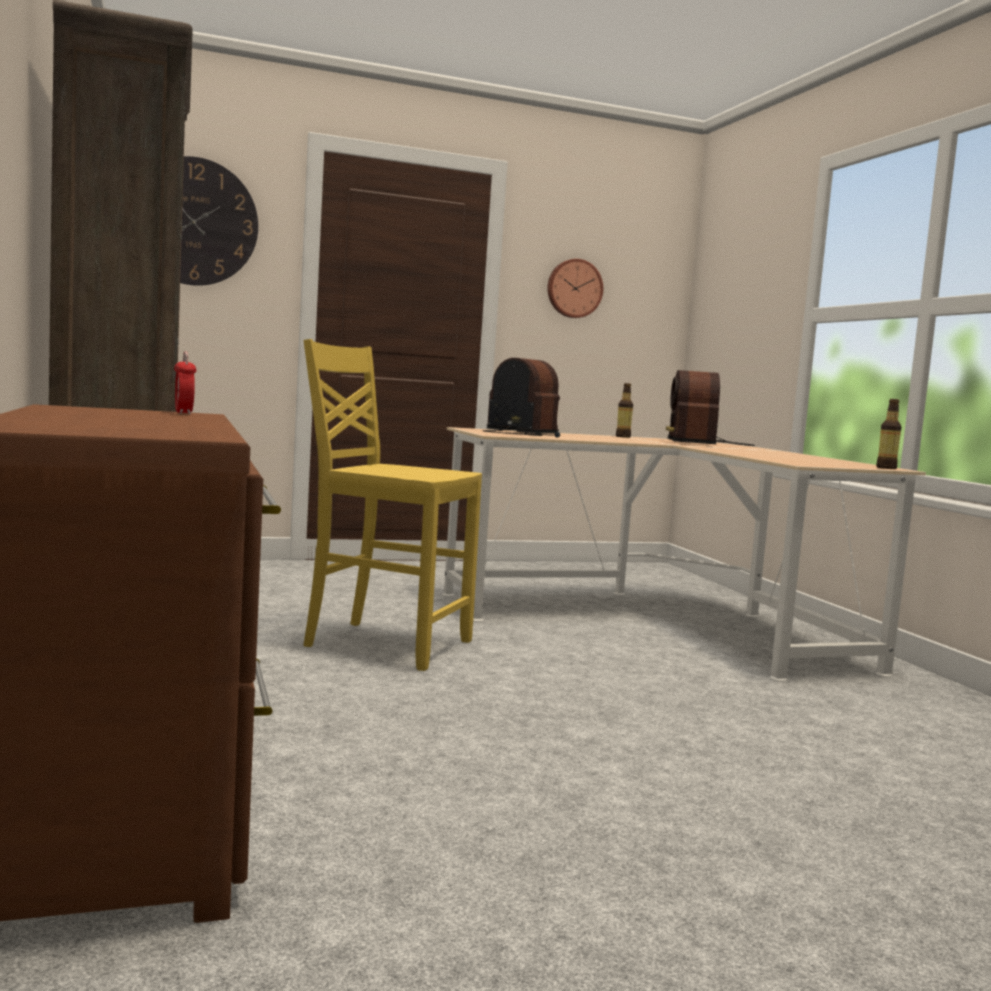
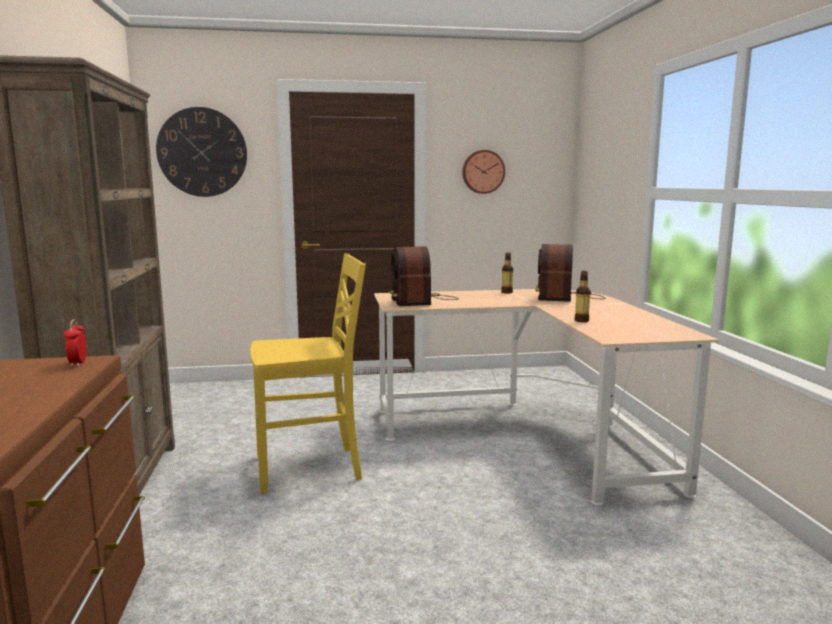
camera: 10 degrees right, 5 degrees up
yellow chair [304,339,482,671] -> yellow chair turned 135 degrees clockwise [250,253,366,494]
radio [482,358,560,438] -> radio turned 150 degrees counterclockwise [390,246,459,306]
bottle [876,399,902,469] -> bottle moved to [575,271,591,322]

